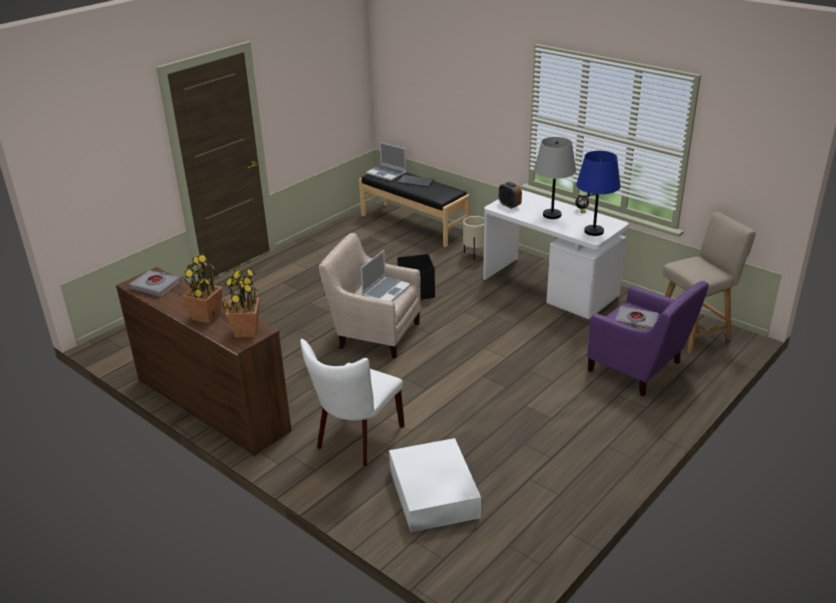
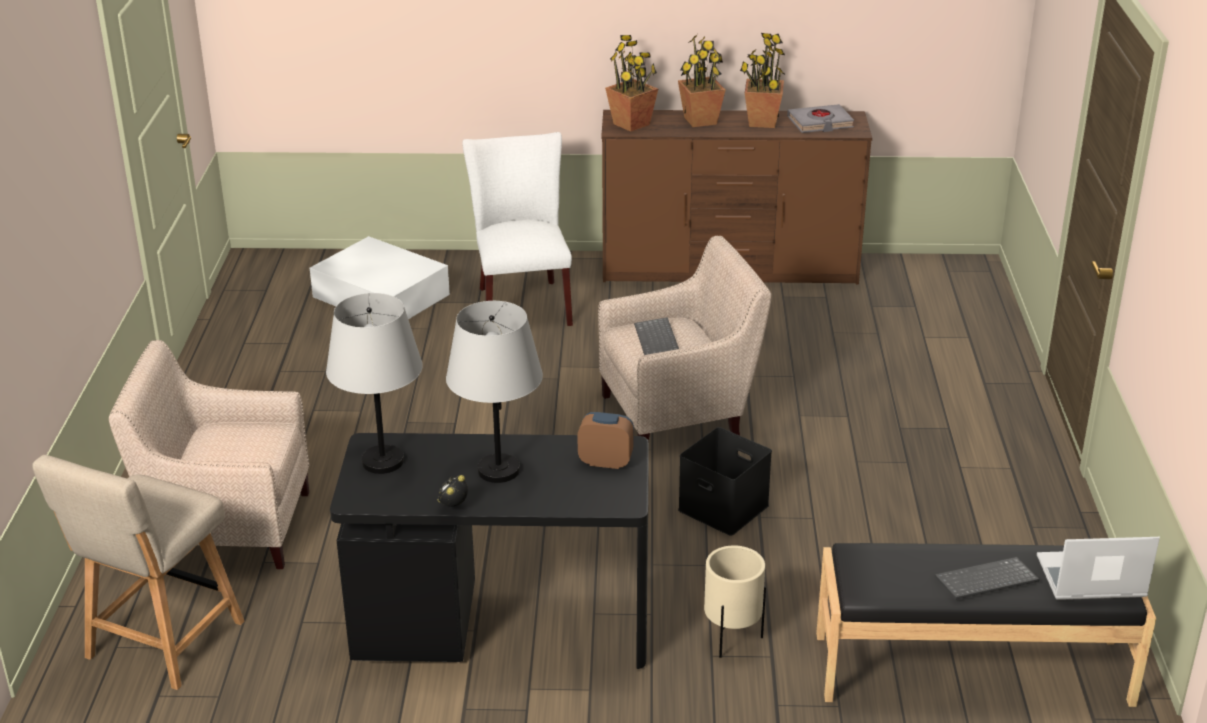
camera: 140 degrees right, 0 degrees up
laptop [361,250,411,301] -> keyboard [634,317,679,355]
white desk [483,190,629,319] -> black desk [330,433,649,669]
blue table lamp [576,151,621,236] -> grey table lamp [326,293,423,474]
purple armchair [587,281,709,397] -> beige armchair [109,340,309,569]
grey book [615,306,659,330] -> none
none -> potted plant [740,33,786,128]

